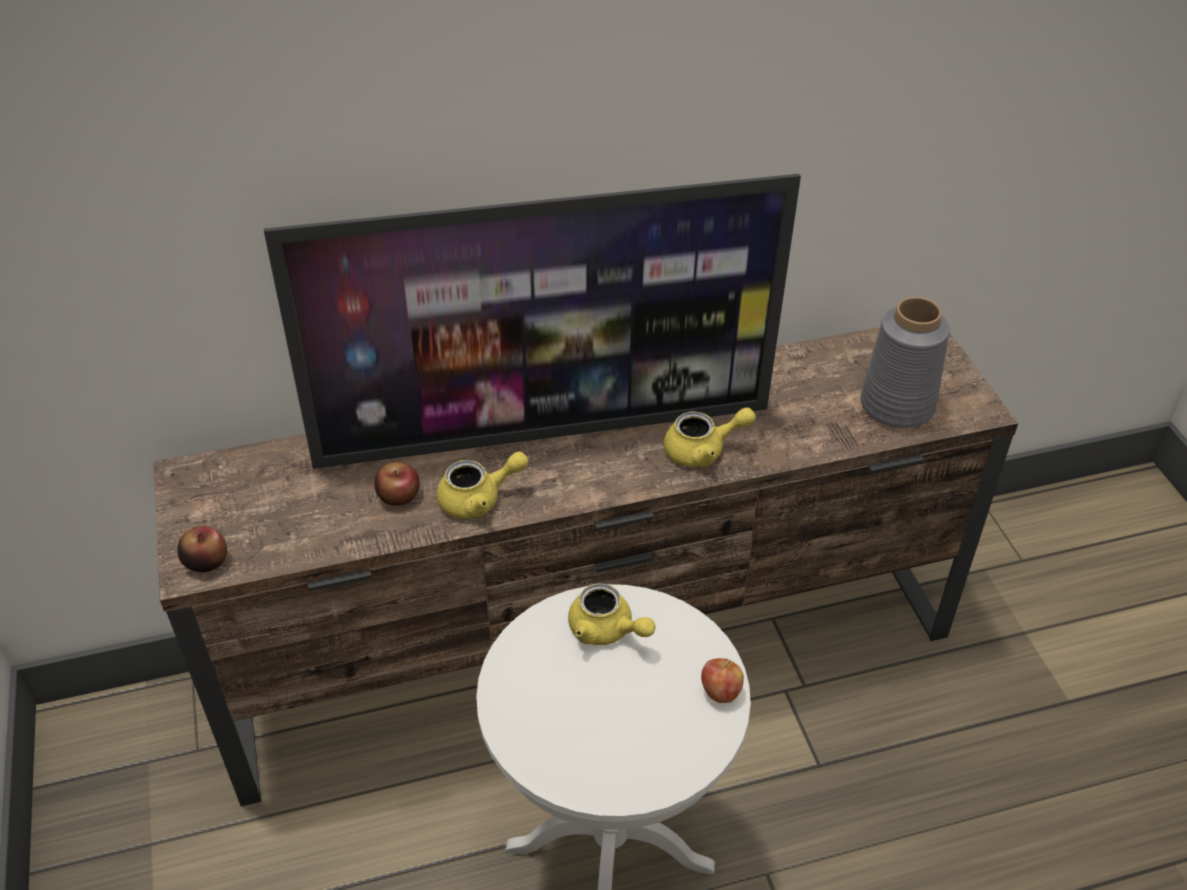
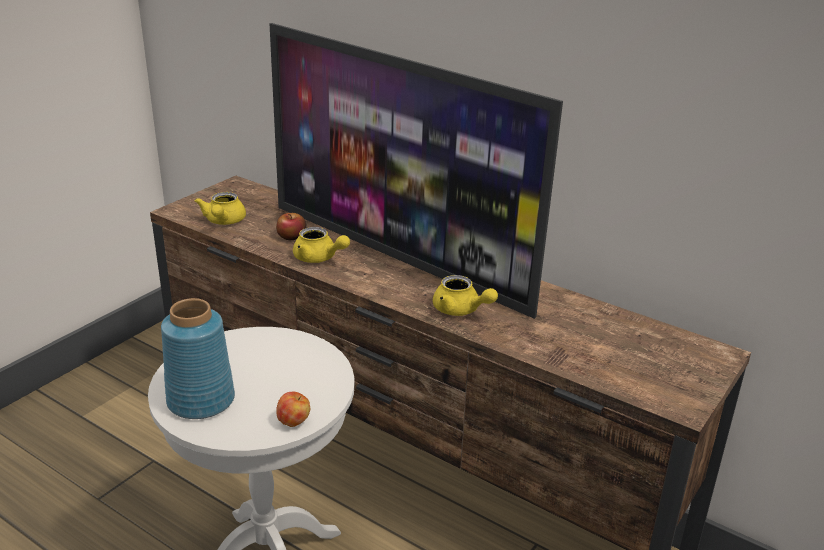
camera: 50 degrees right, 15 degrees down
apple [177,526,227,572] -> none
yellow teapot [568,583,656,645] -> yellow teapot moved to [195,192,246,225]
grey vase [861,296,950,428] -> none
none -> blue vase [161,298,235,419]

